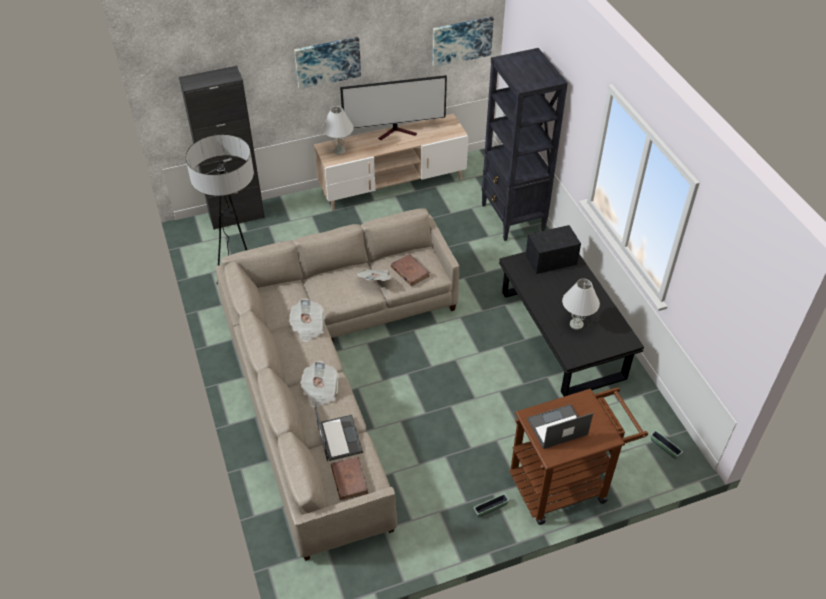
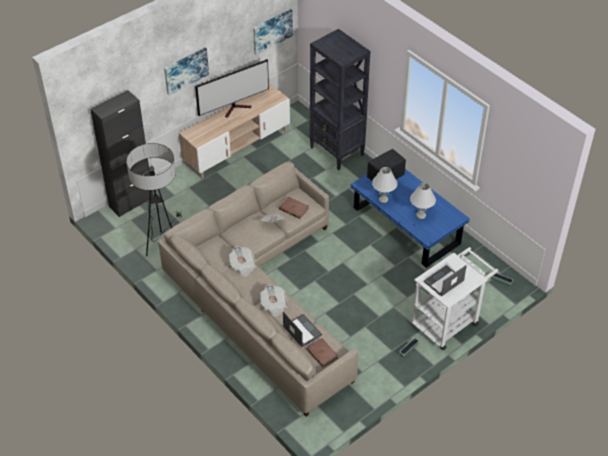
camera: 20 degrees left, 0 degrees up
white table lamp [322,106,354,154] -> white table lamp moved to [372,167,397,203]
black coffee table [499,252,644,397] -> blue coffee table [350,169,470,268]
brown cart [509,387,648,525] -> white cart [412,247,498,350]

